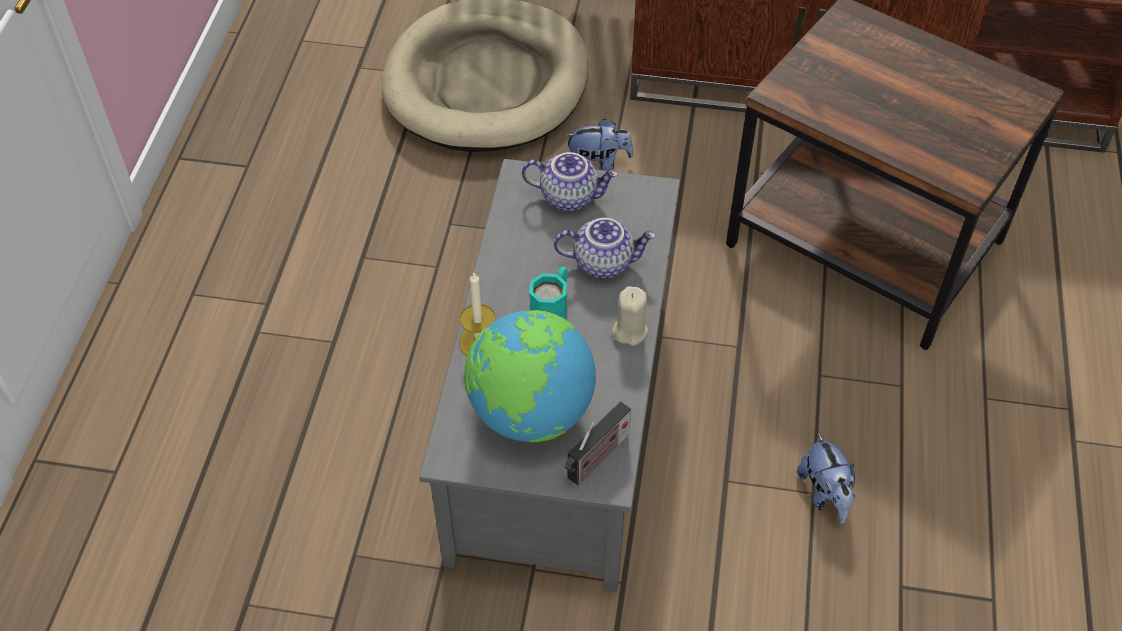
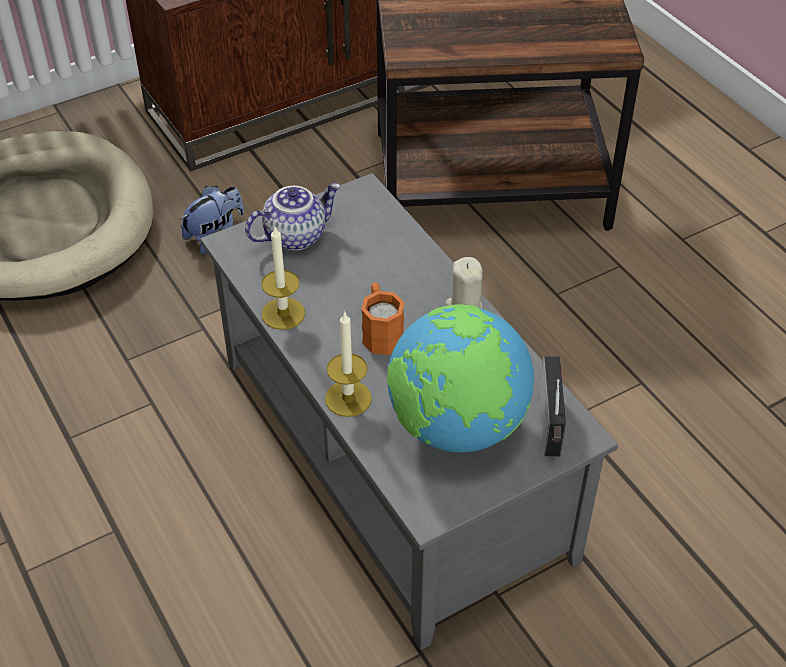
camera: 40 degrees left, 5 degrees down
turquoise mug [529,266,568,320] -> orange mug [361,283,405,355]
teapot [554,218,656,278] -> none
plush toy [797,433,855,524] -> none
none -> candle [261,227,305,330]

